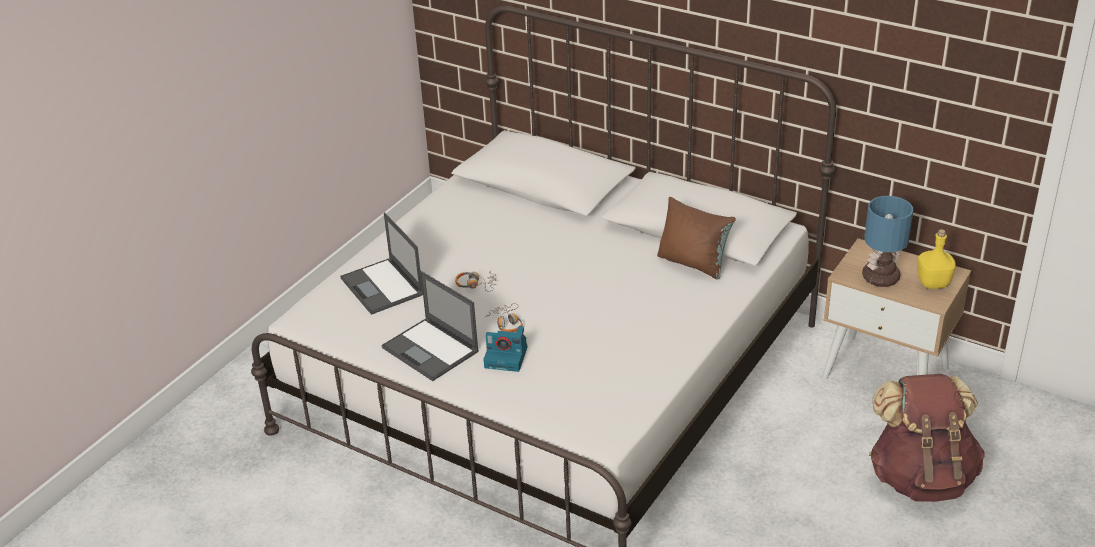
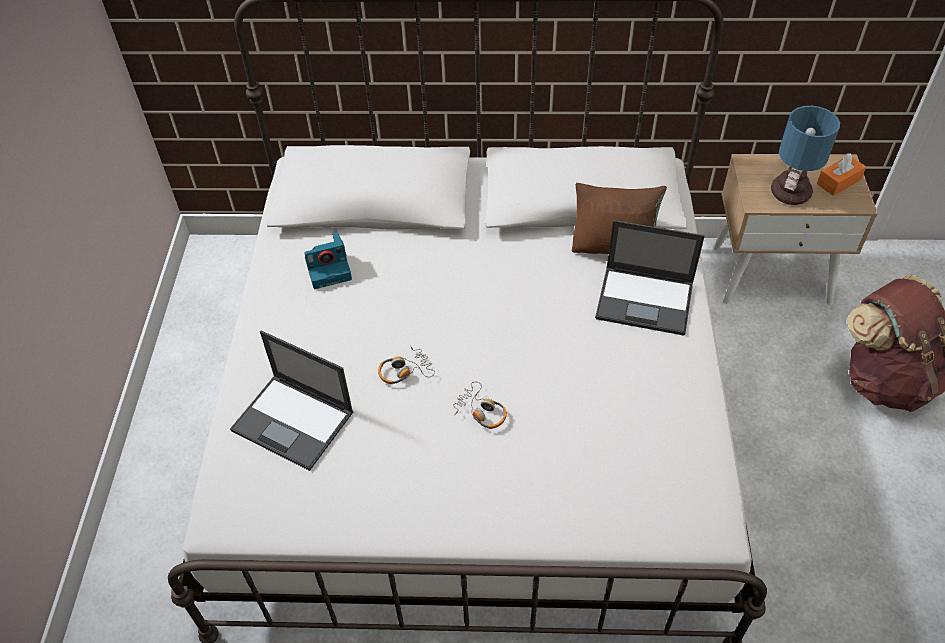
camera: 30 degrees left, 15 degrees up
laptop [382,271,479,381] -> laptop moved to [595,220,705,336]
camera [483,326,527,372] -> camera moved to [304,232,352,289]
yellow bottle [918,229,956,289] -> orange tissue box [817,153,866,196]

